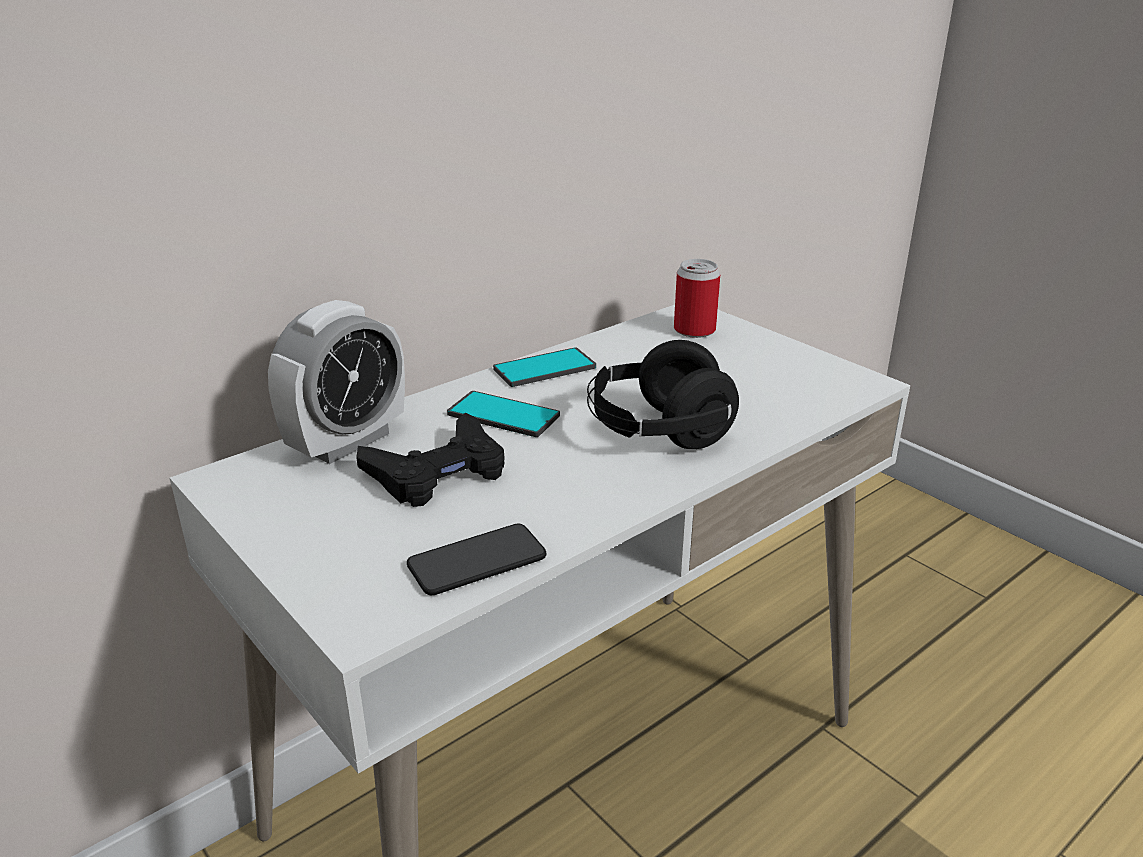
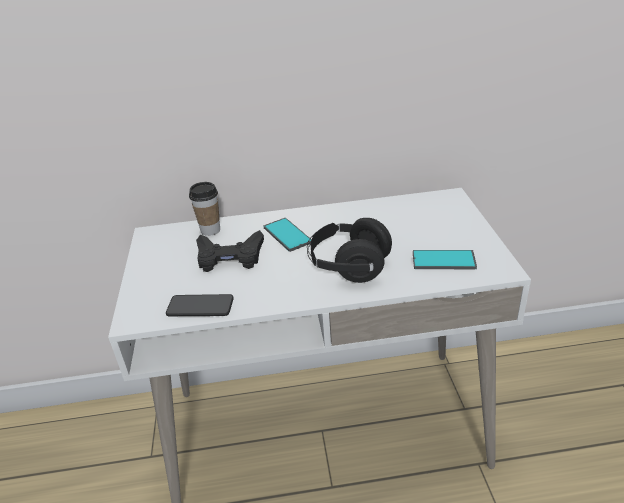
camera: 35 degrees right, 5 degrees up
alarm clock [268,300,405,464] -> cup [189,182,220,236]
phone [493,347,596,387] -> phone moved to [413,250,477,269]
can [674,259,720,338] -> none

